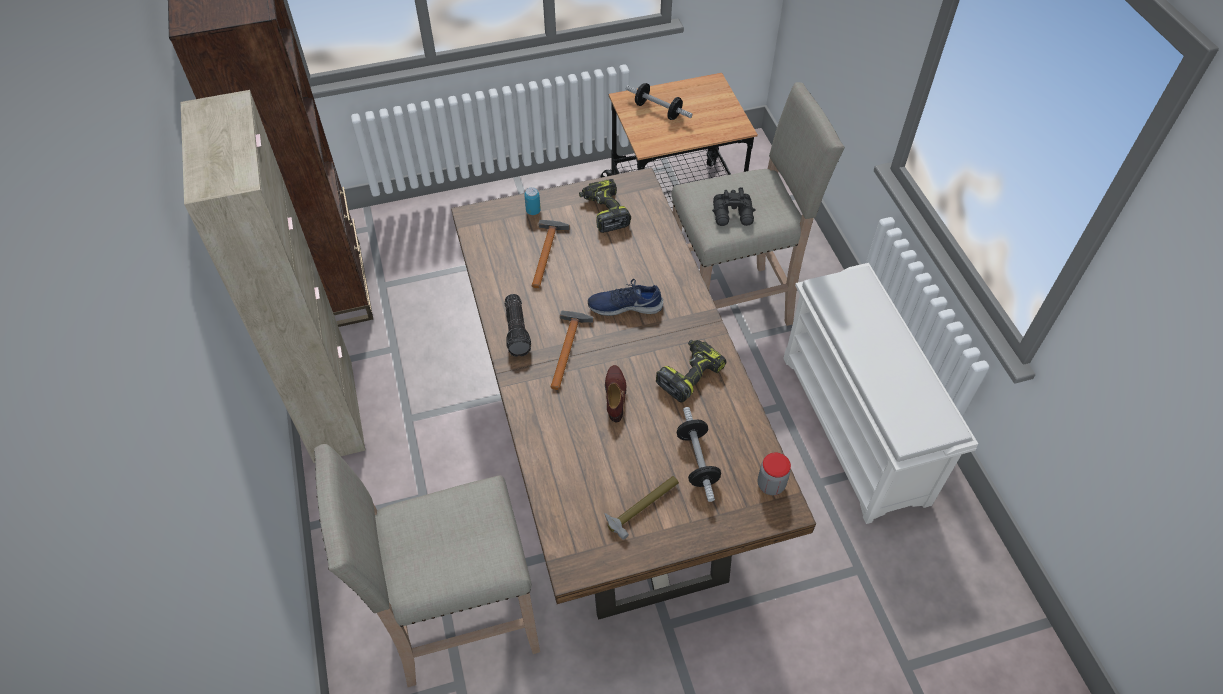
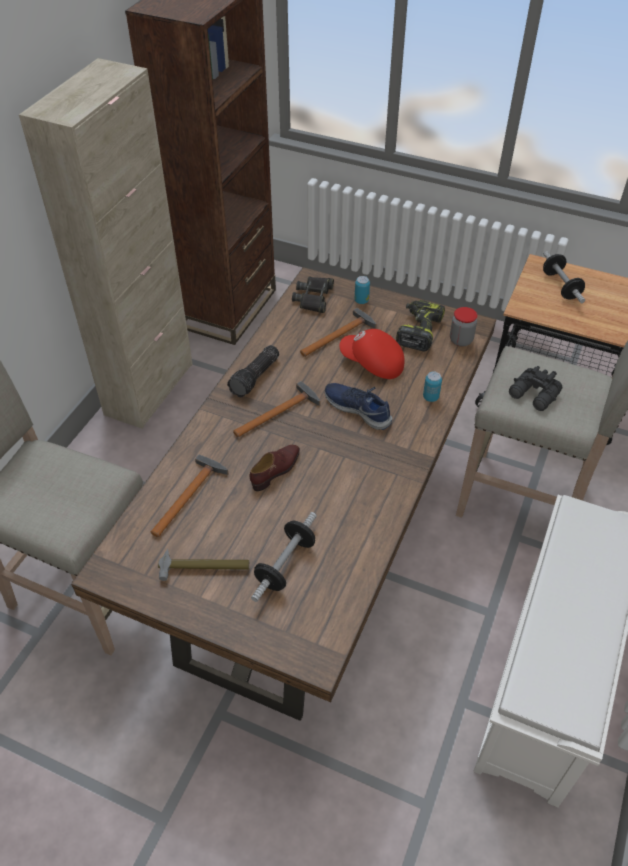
camera: 40 degrees right, 5 degrees down
power drill [656,340,727,403] -> none
jar [758,452,791,495] -> jar moved to [450,307,477,347]
none -> hammer [150,454,228,537]
none -> black binoculars [292,277,334,313]
none -> red cap [340,329,405,379]
none -> can [423,371,442,402]

